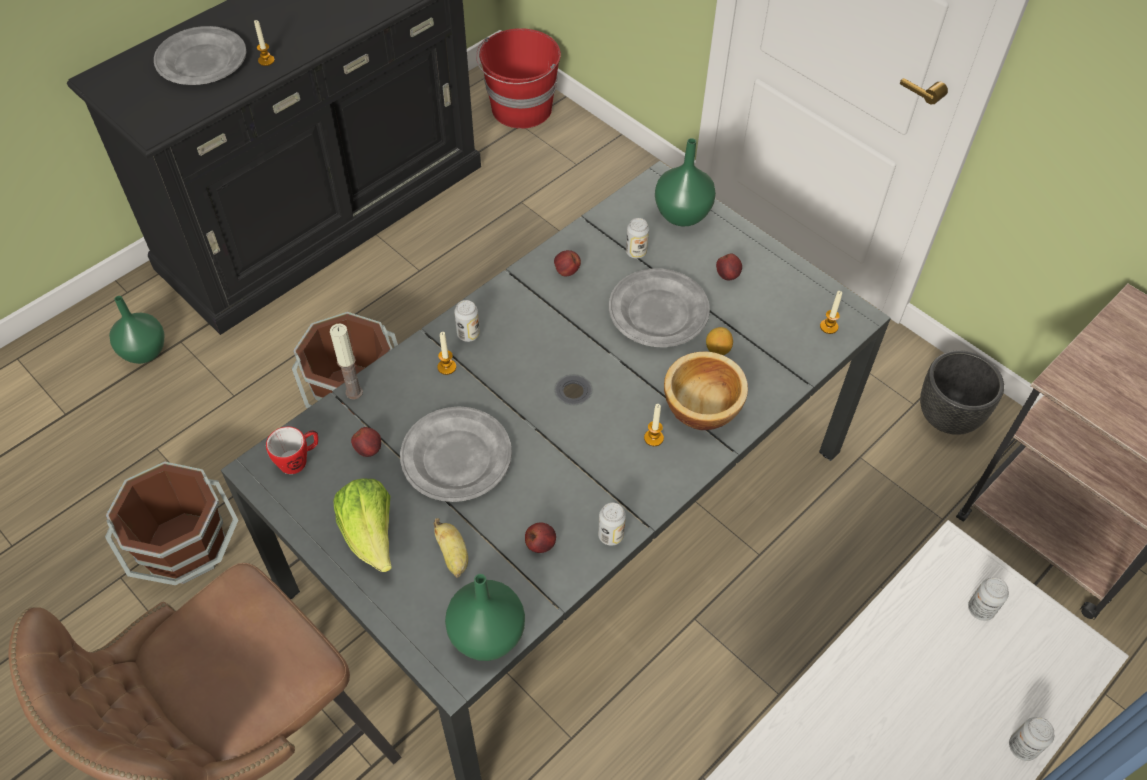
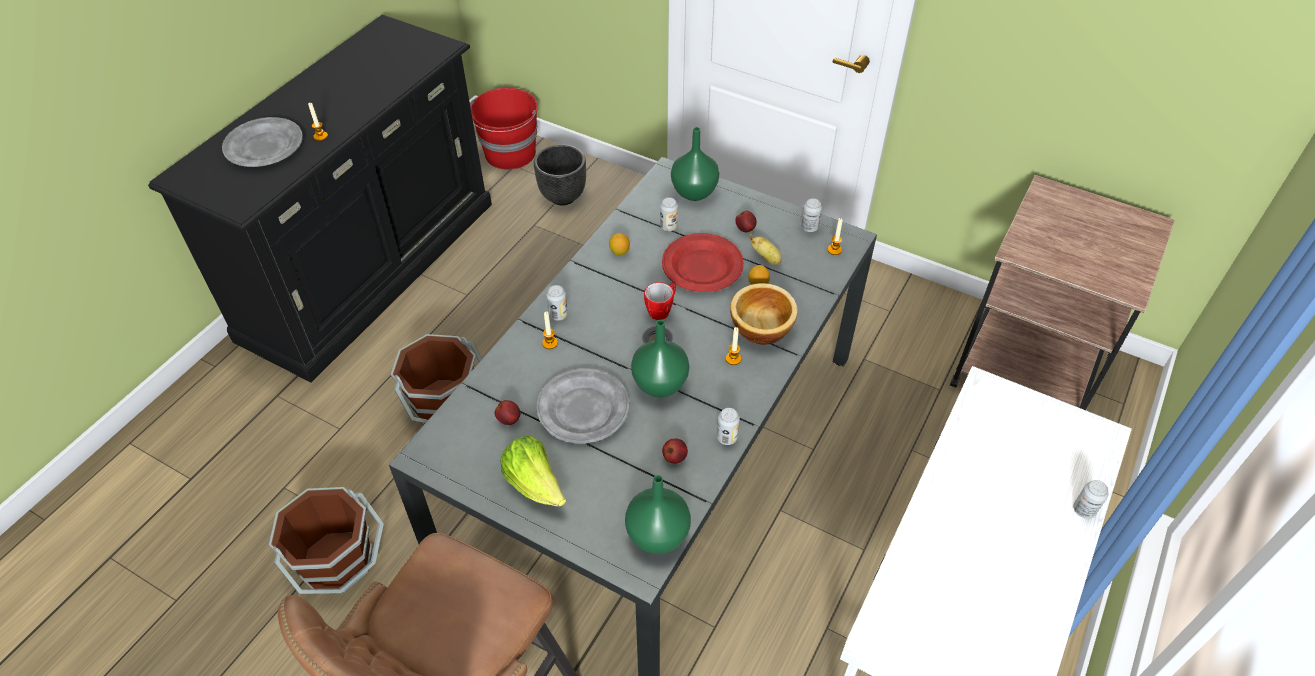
camera: 15 degrees left, 5 degrees down
green vase [109,296,165,364] -> green vase moved to [631,320,689,398]
mug [266,427,318,474] -> mug moved to [644,282,676,320]
candle [330,323,363,399] -> none
banana [434,518,468,578] -> banana moved to [749,234,782,265]
apple [554,250,581,276] -> lemon [609,233,630,256]
grey plate [609,268,710,347] -> red plate [662,233,744,292]
black planter [920,350,1004,435] -> black planter moved to [534,144,586,206]
can [968,577,1009,621] -> can moved to [801,198,822,232]

